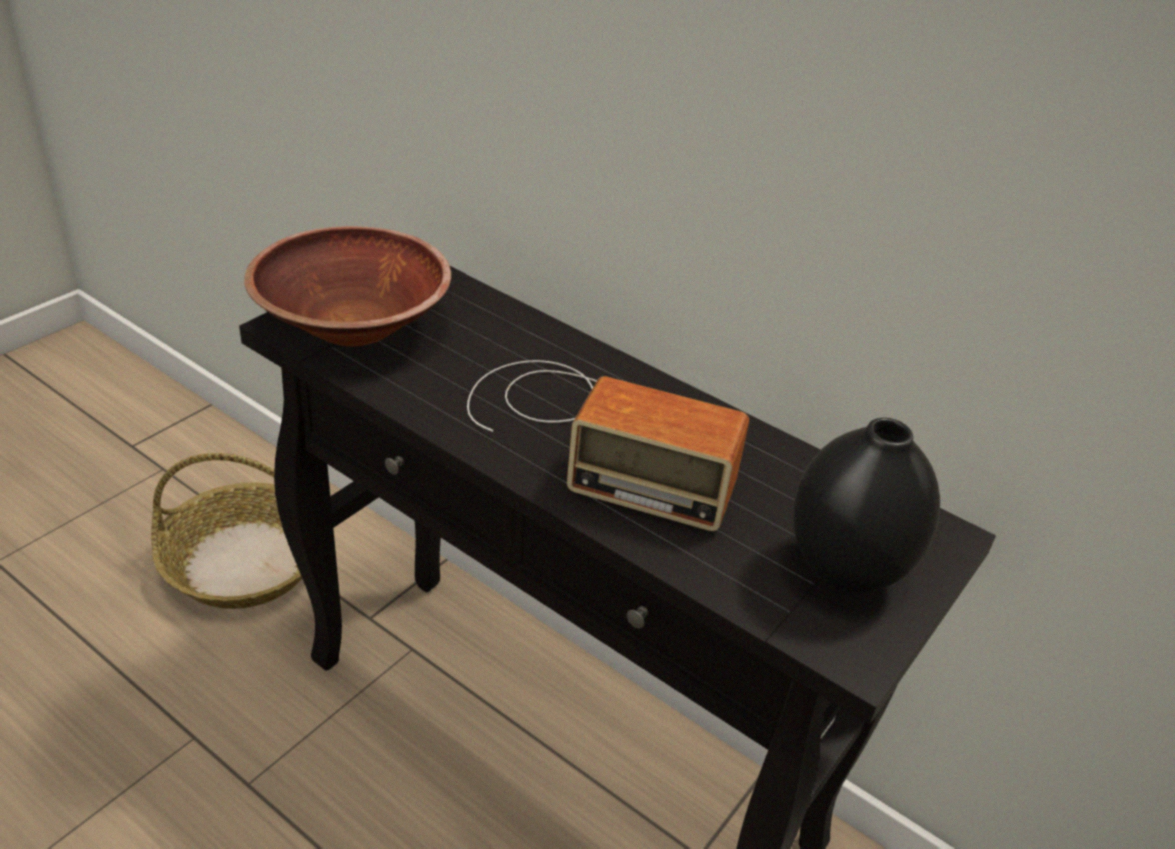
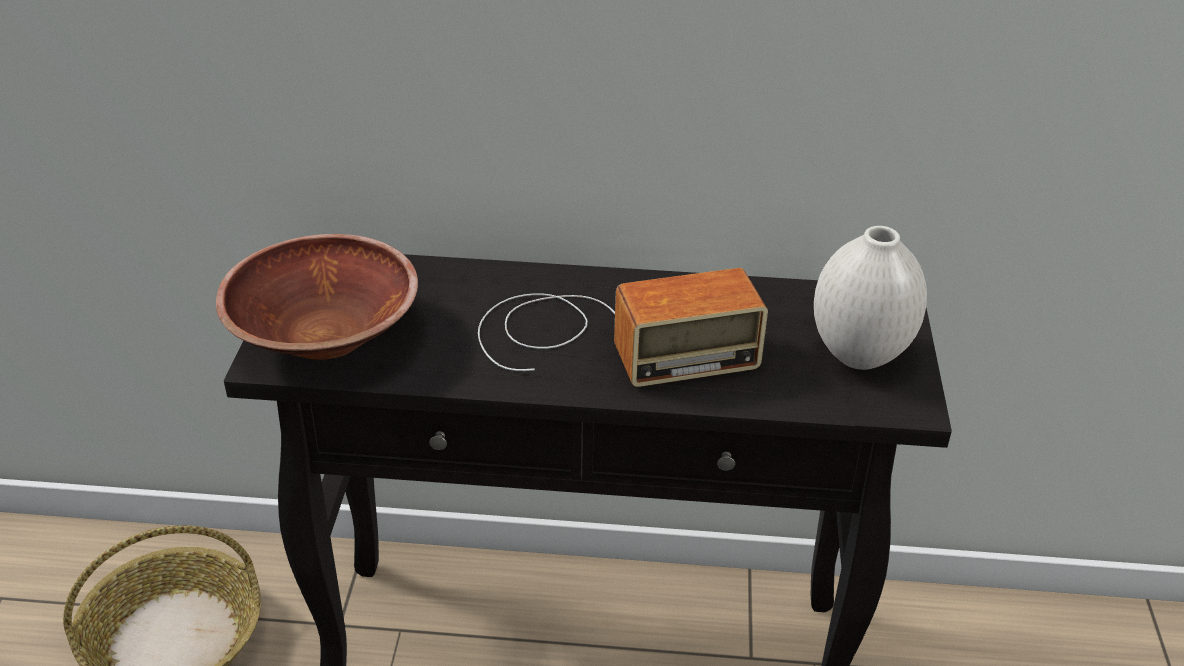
camera: 30 degrees left, 0 degrees up
black vase [793,418,940,593] -> white vase [814,226,927,370]

